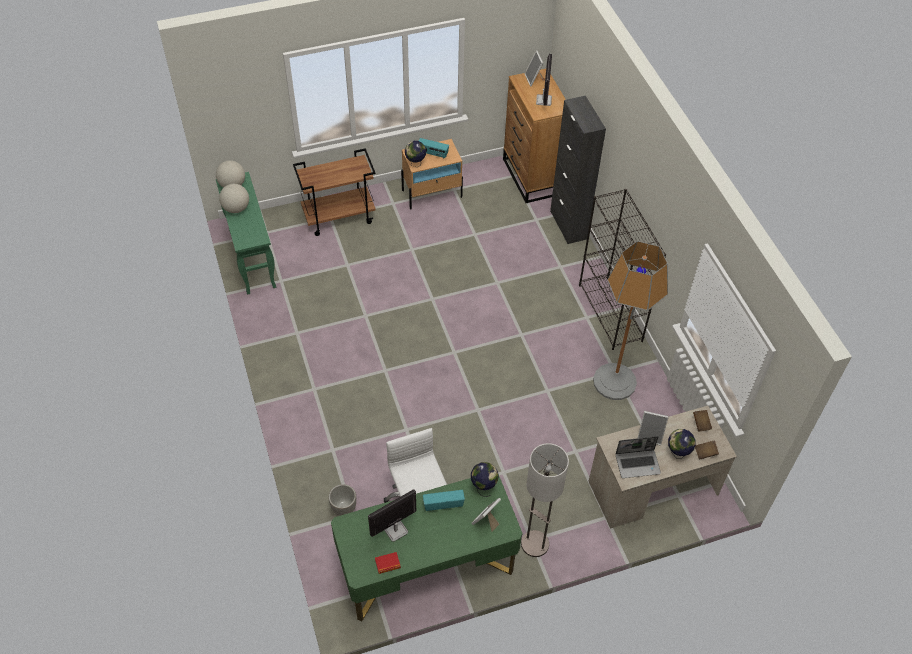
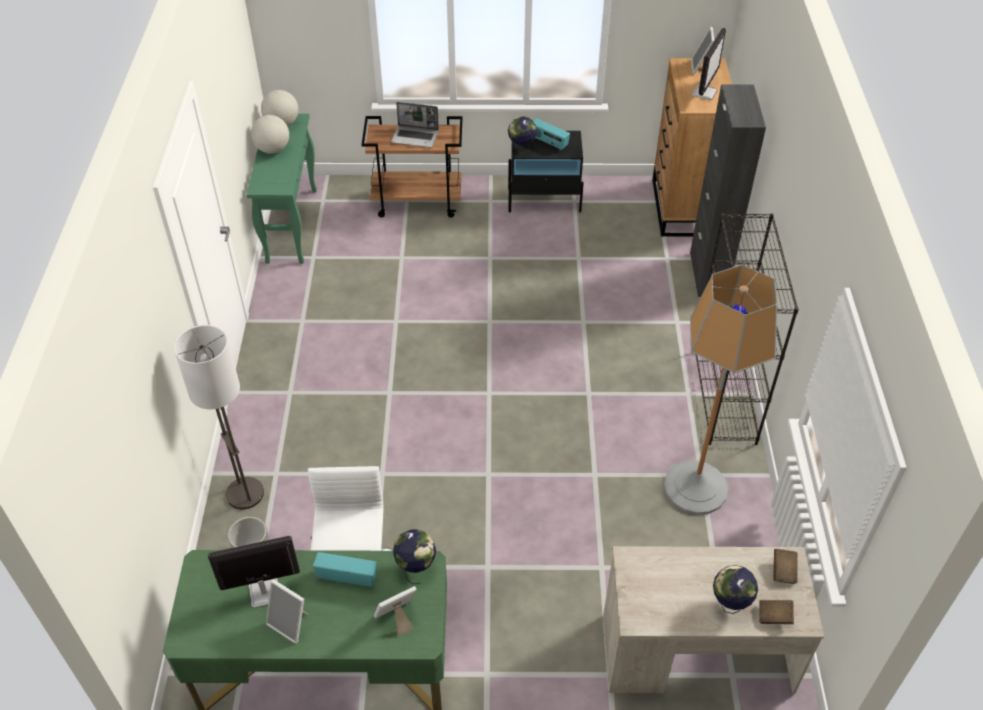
camera: 20 degrees right, 5 degrees down
book [375,552,401,574] -> none
beige nightstand [401,139,463,210] -> black nightstand [508,131,584,212]
floor lamp [521,443,569,557] -> floor lamp moved to [174,325,264,509]
laptop [616,436,661,478] -> laptop moved to [391,102,439,148]
picture frame [638,411,669,446] -> picture frame moved to [266,579,309,644]

